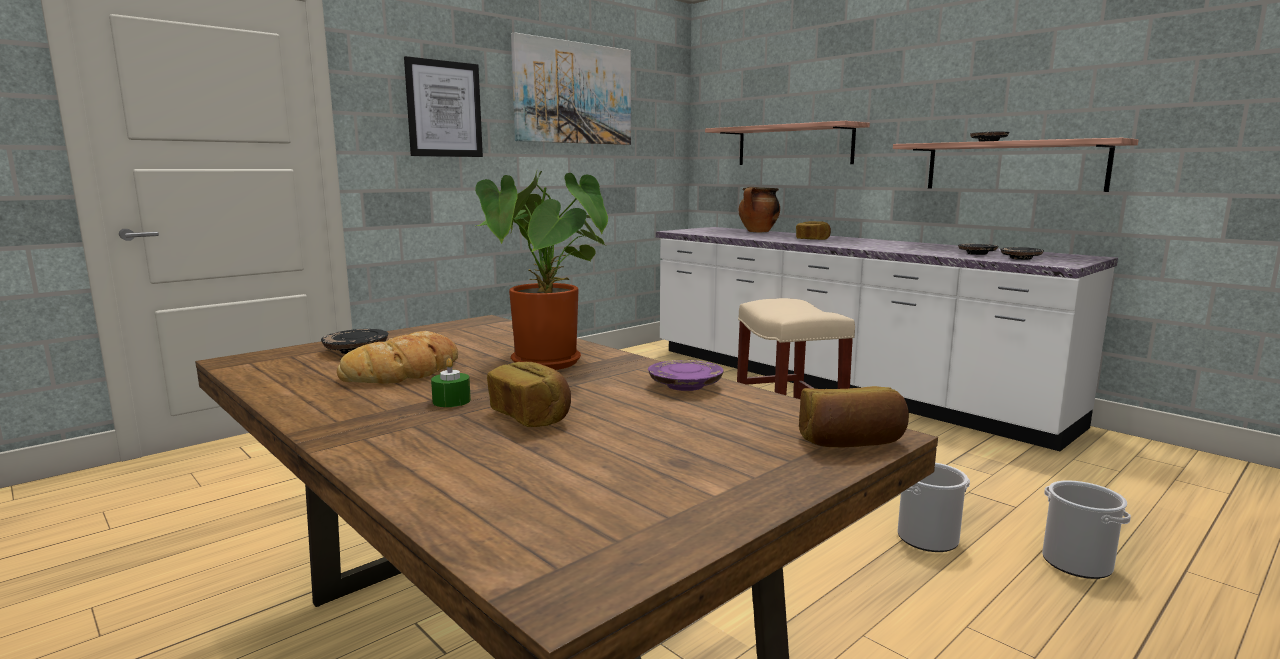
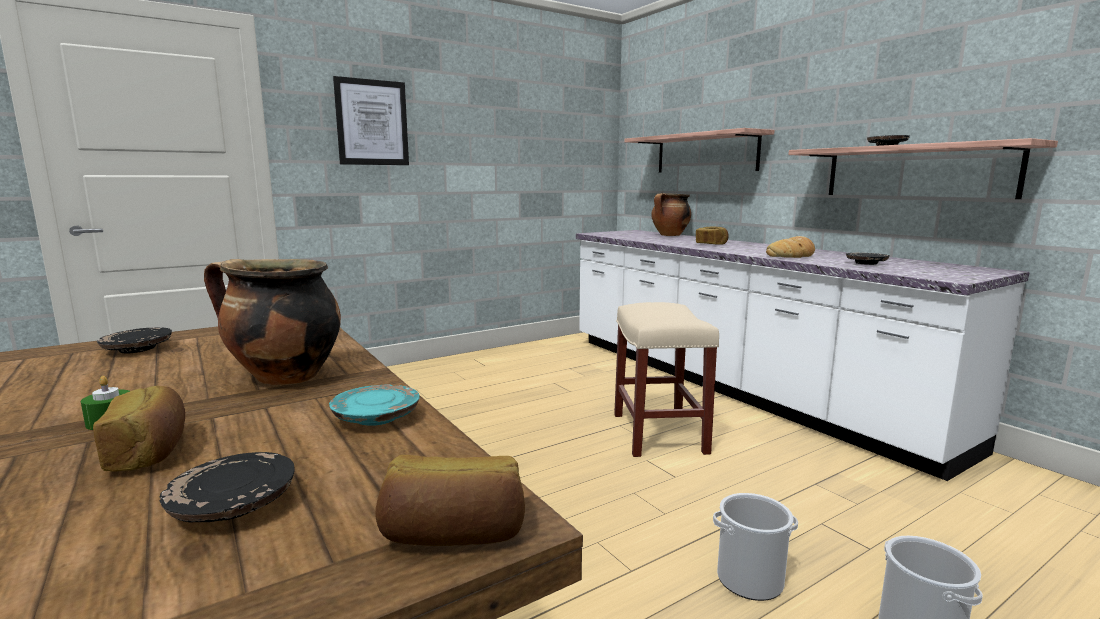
camera: 10 degrees right, 0 degrees up
bread [337,331,458,384] -> bread moved to [766,236,815,258]
potted plant [475,171,608,370] -> cooking pot [204,259,341,385]
picture [511,32,631,145] -> none
purple plate [648,360,724,391] -> turquoise plate [329,385,420,426]
black plate [1000,247,1044,260] -> black plate moved to [160,452,295,523]

